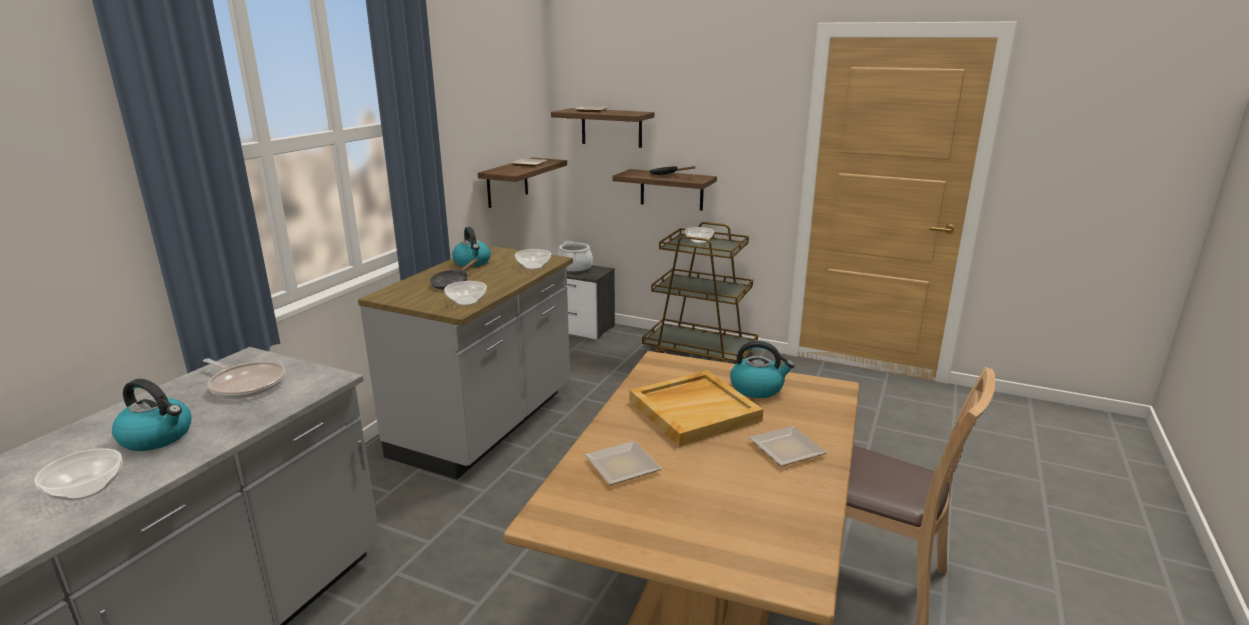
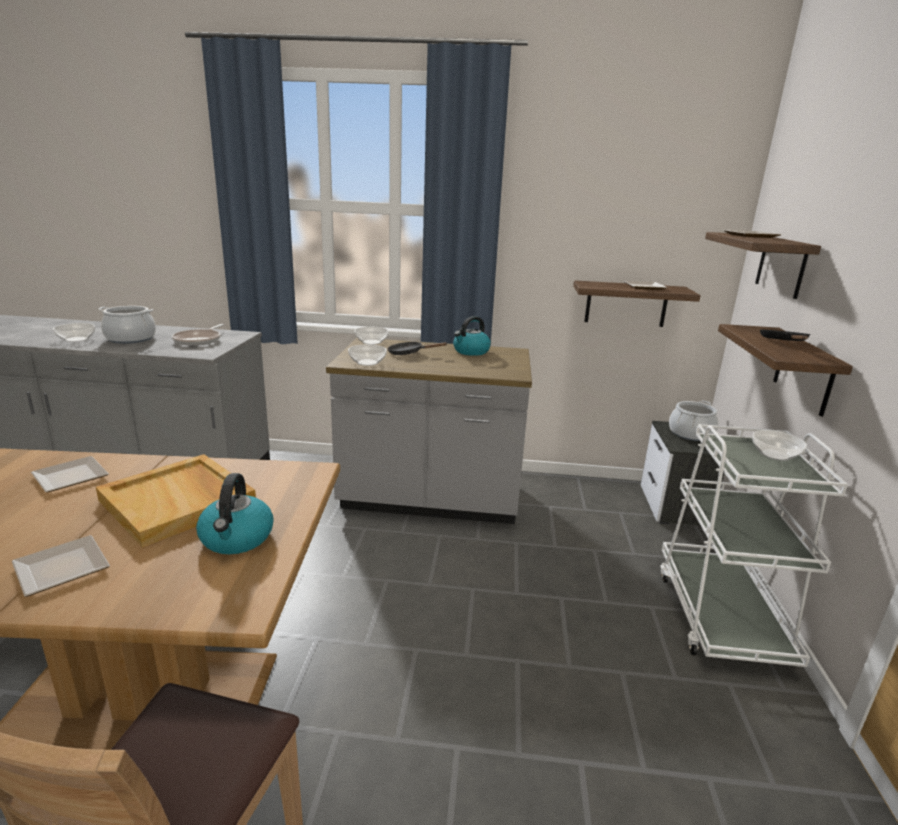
camera: 70 degrees right, 0 degrees up
kettle [112,379,192,451] -> cooking pot [98,306,156,344]
bowl [515,249,551,269] -> bowl moved to [354,327,389,345]
brown cart [642,222,758,363] -> white cart [660,424,848,667]

